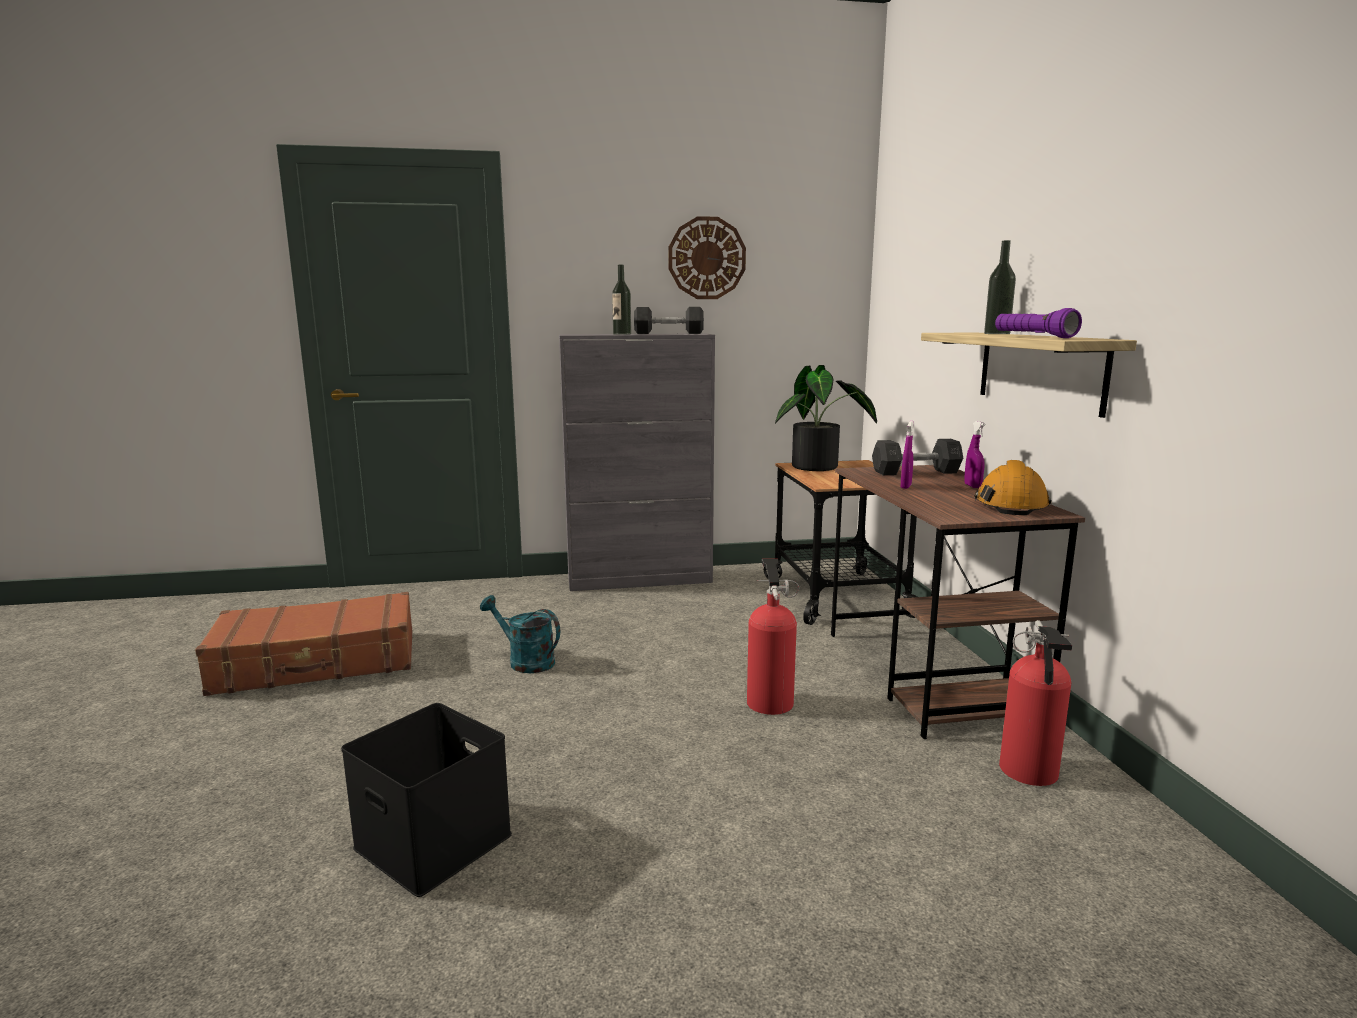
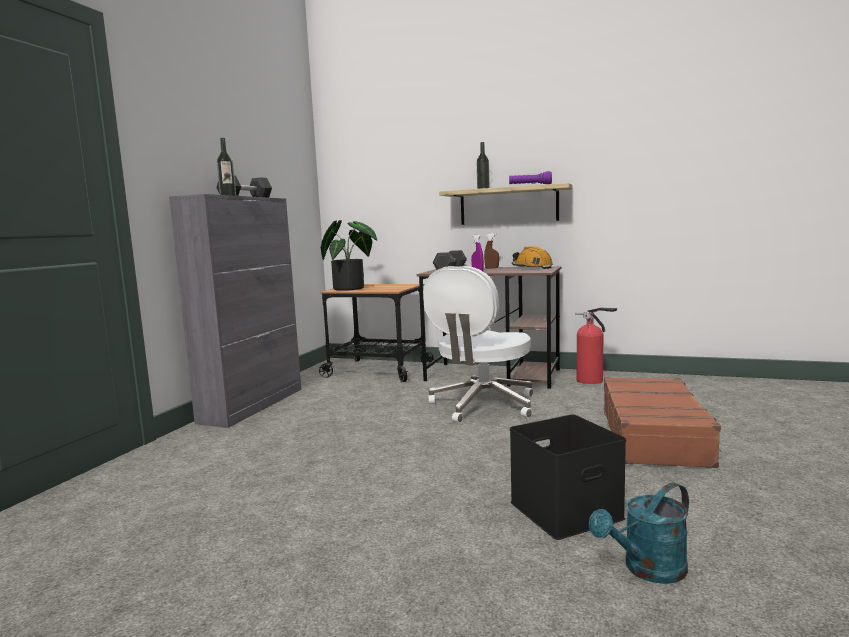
camera: 60 degrees left, 5 degrees down
brown suitcase [195,592,413,696] -> brown suitcase moved to [604,377,723,468]
turquoise watering can [480,595,560,673] -> turquoise watering can moved to [589,482,689,584]
wall clock [668,216,746,299] -> none
fire extinguisher [747,559,799,715] -> white office chair [423,266,533,423]
purple spray bottle [964,421,985,488] -> brown spray bottle [484,233,499,268]

